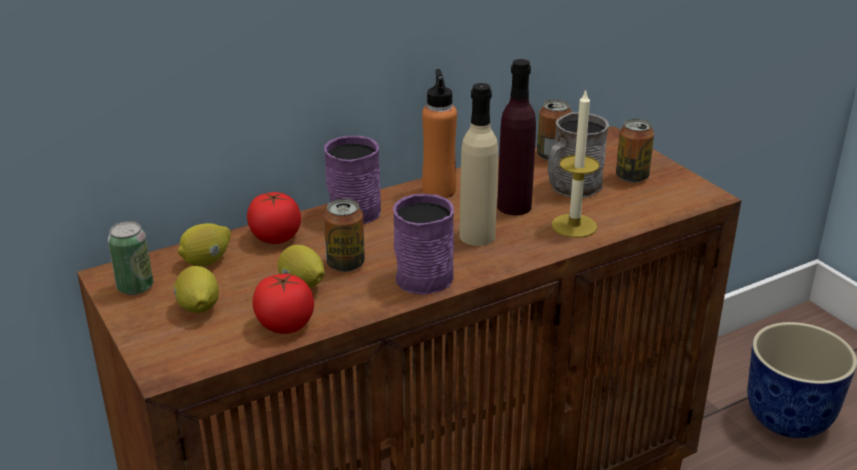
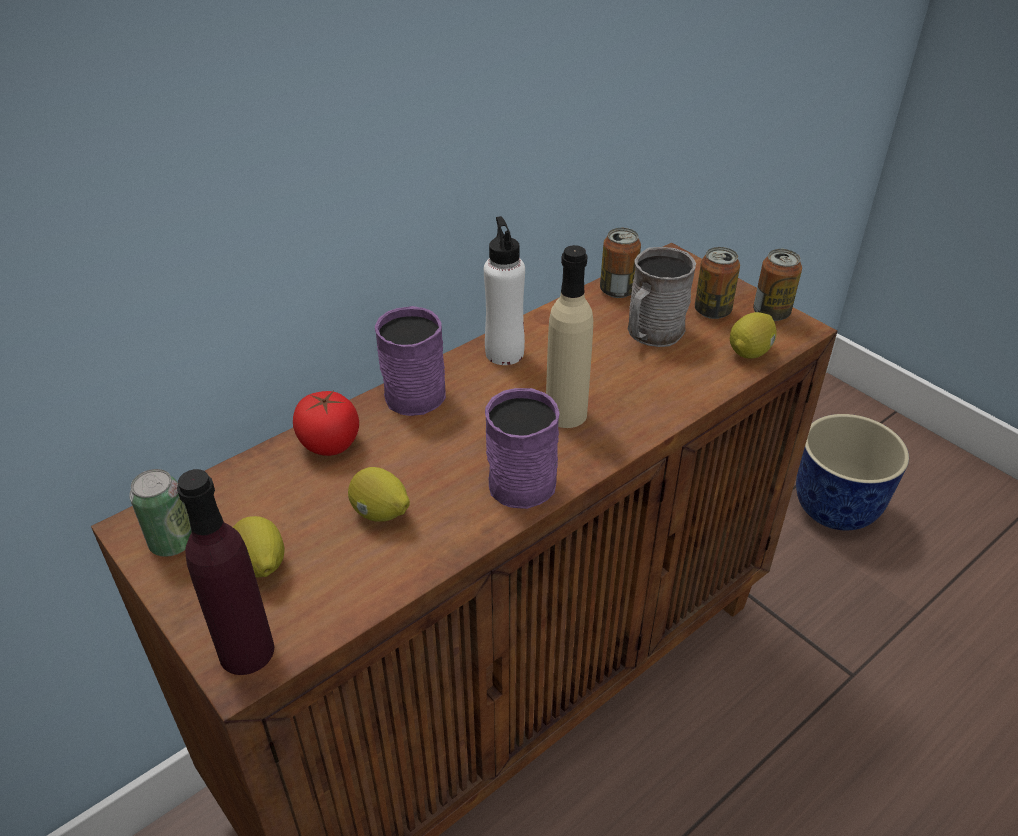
camera: 10 degrees left, 10 degrees up
lemon [178,223,231,267] -> lemon moved to [730,312,777,359]
tomato [252,274,314,334] -> none
can [324,199,365,272] -> can moved to [753,249,802,321]
orange bottle [422,69,457,198] -> white bottle [484,216,525,365]
purple bottle [497,59,536,215] -> purple bottle moved to [177,469,274,675]
candle [552,90,600,238] -> none

